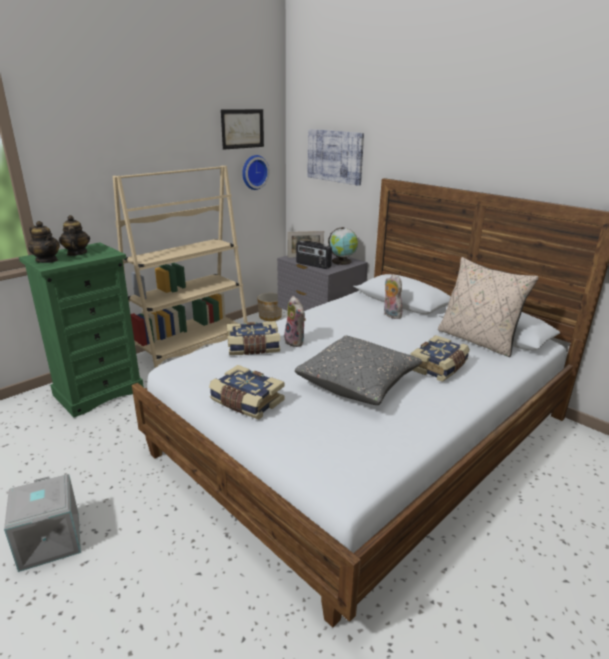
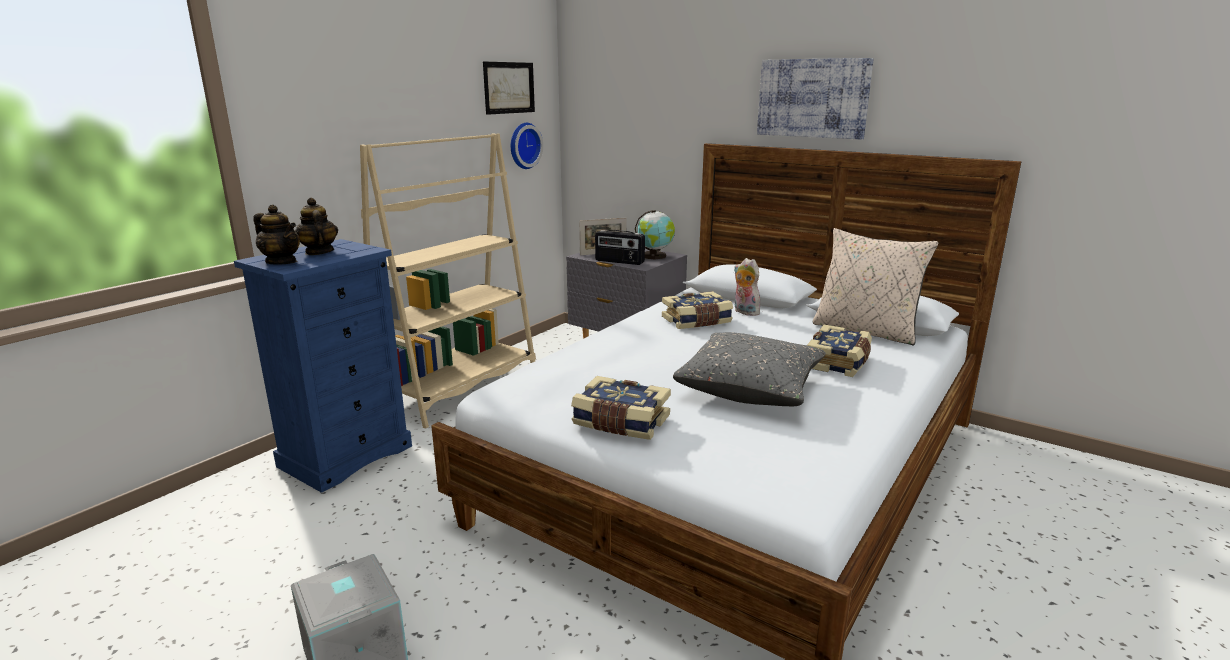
camera: 10 degrees left, 5 degrees down
green dresser [19,242,144,418] -> blue dresser [234,239,412,493]
book [227,321,280,355] -> book moved to [662,291,733,329]
planter [257,293,282,321] -> none
plush toy [283,296,306,347] -> none
picture [307,129,364,186] -> picture moved to [757,58,874,140]

